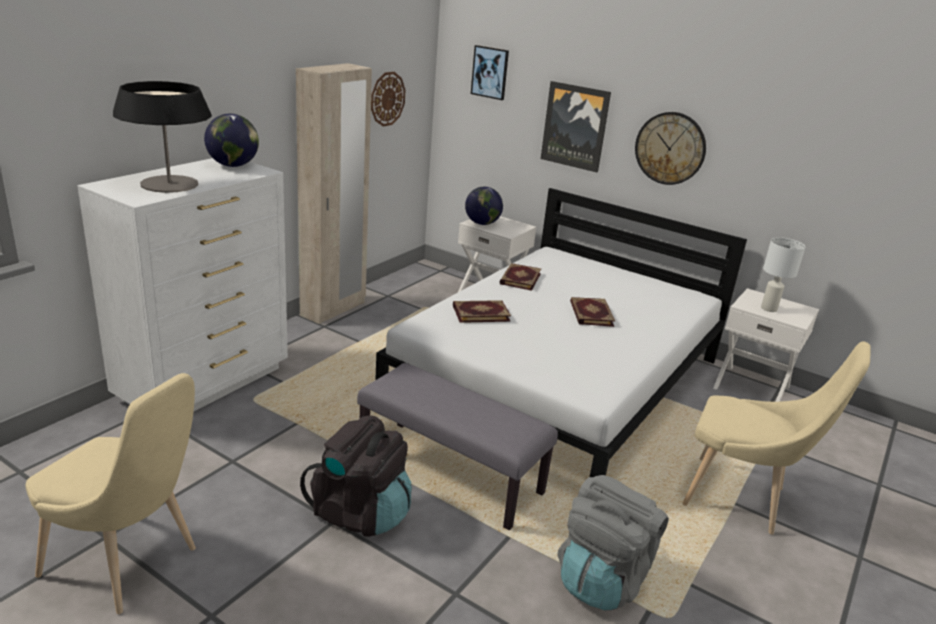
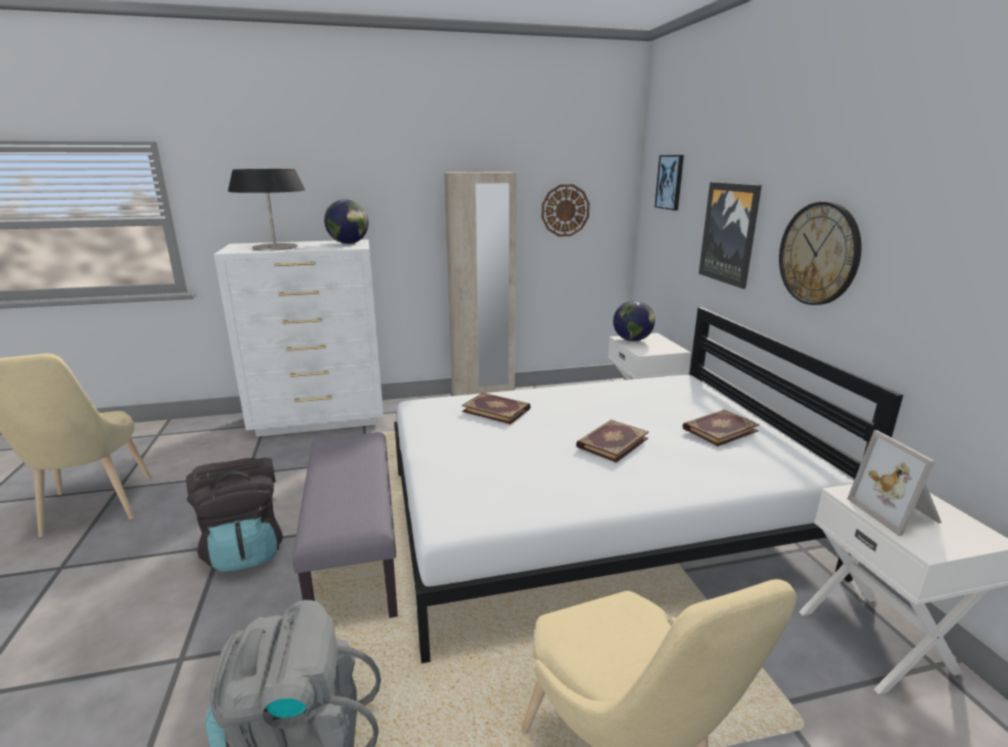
camera: 45 degrees right, 5 degrees down
book [500,263,541,291] -> book moved to [683,410,760,446]
white table lamp [761,237,805,312] -> picture frame [847,430,942,536]

